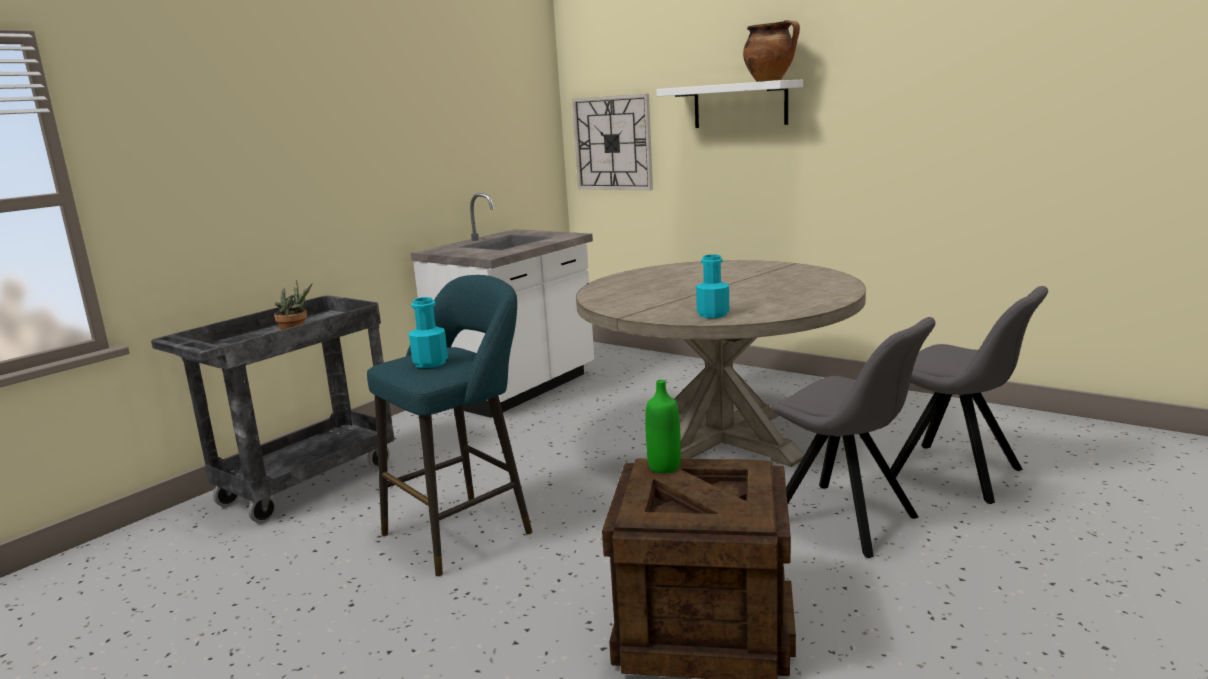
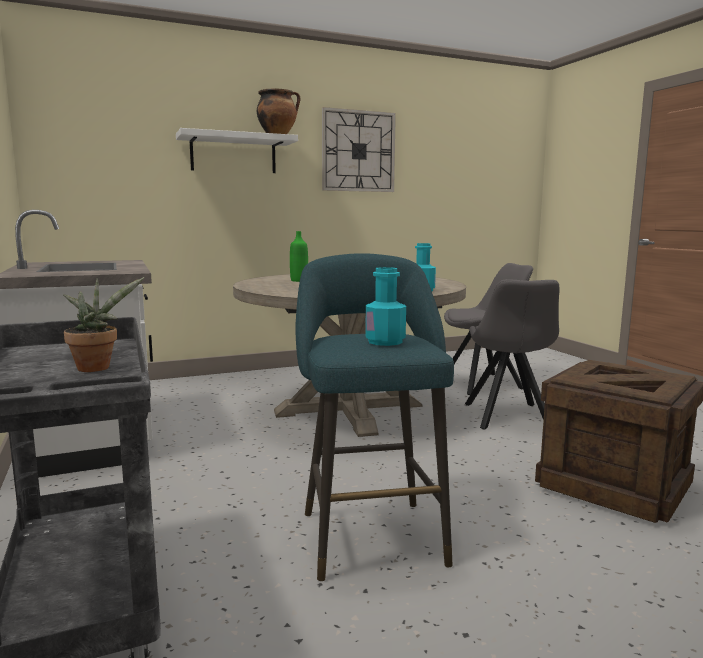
camera: 60 degrees left, 5 degrees down
wall clock [572,94,653,190] -> wall clock moved to [322,107,396,192]
green bottle [645,380,681,473] -> green bottle moved to [290,231,308,282]
grey chair [771,317,935,558] -> grey chair turned 105 degrees clockwise [465,279,560,429]

